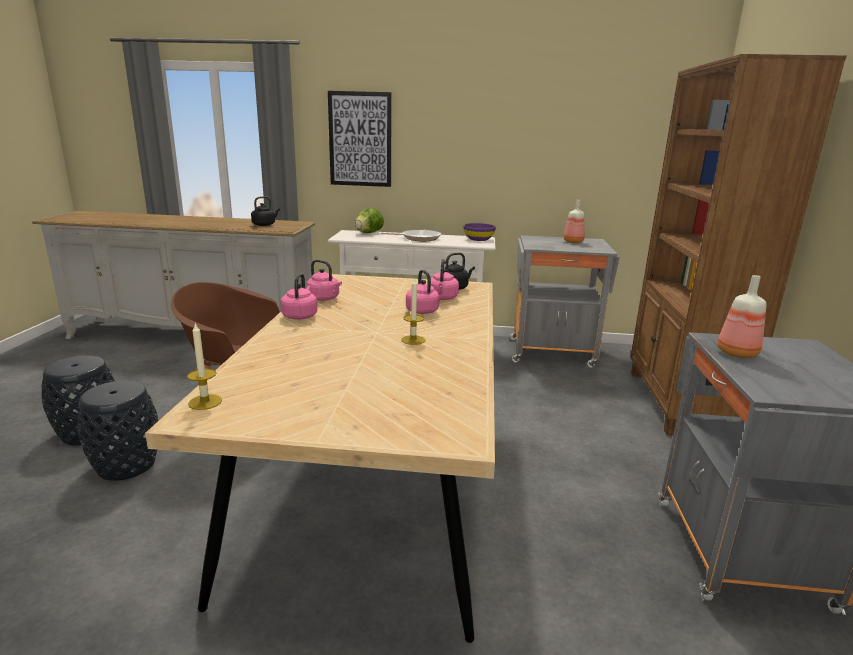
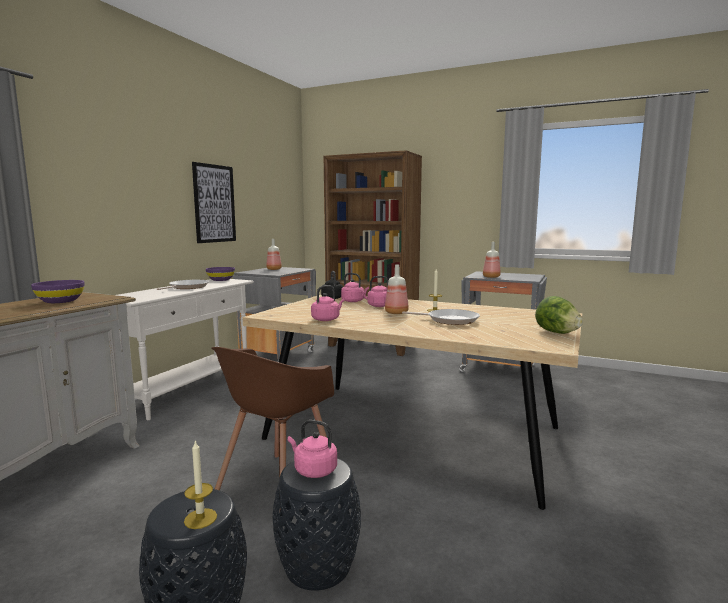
camera: 70 degrees left, 10 degrees down
candle [187,323,222,410] -> candle moved to [184,440,217,529]
black kettle [251,196,280,226] -> purple bowl [31,280,85,303]
pink kettle [281,273,317,320] -> pink kettle moved to [288,420,337,478]
picture [328,91,392,187] -> picture moved to [192,162,236,243]
lettuce [355,208,384,233] -> lettuce moved to [535,296,583,334]
none -> bottle [385,265,409,314]
none -> frying pan [402,309,480,325]

